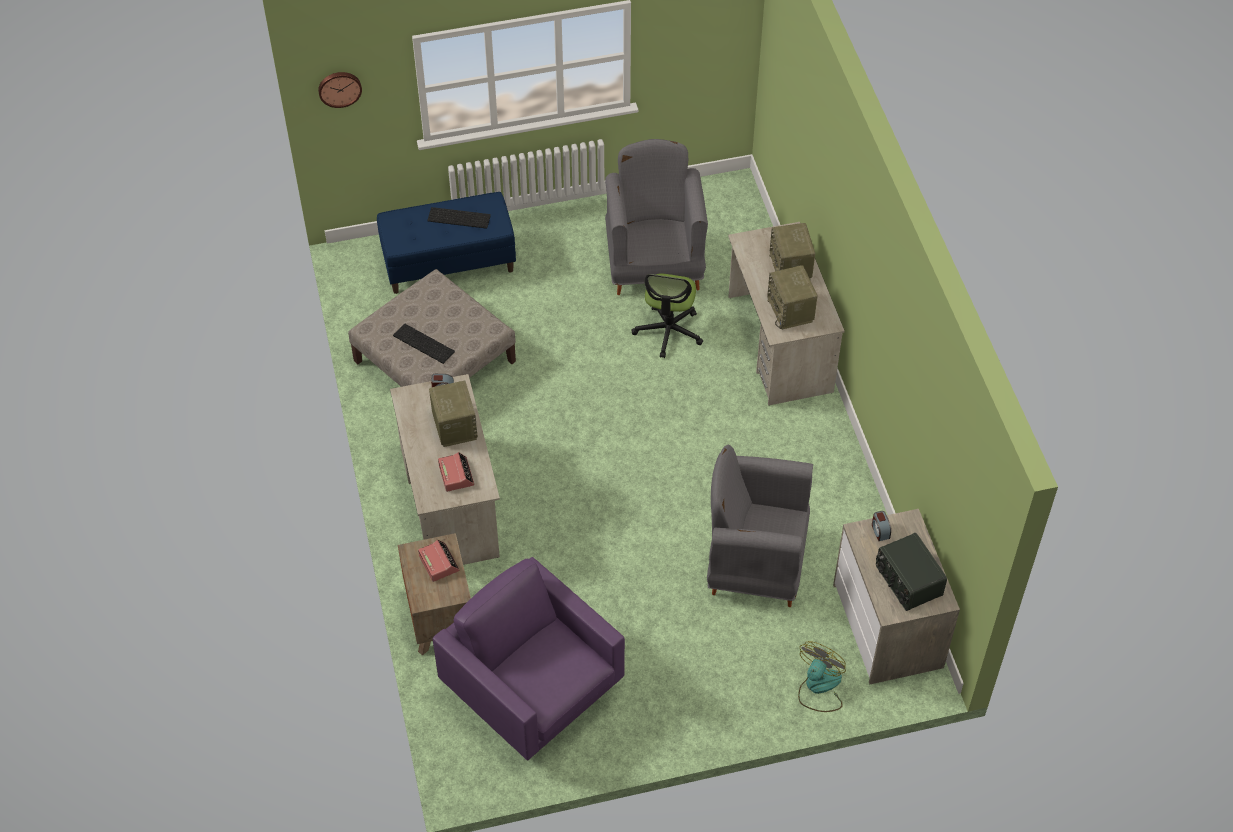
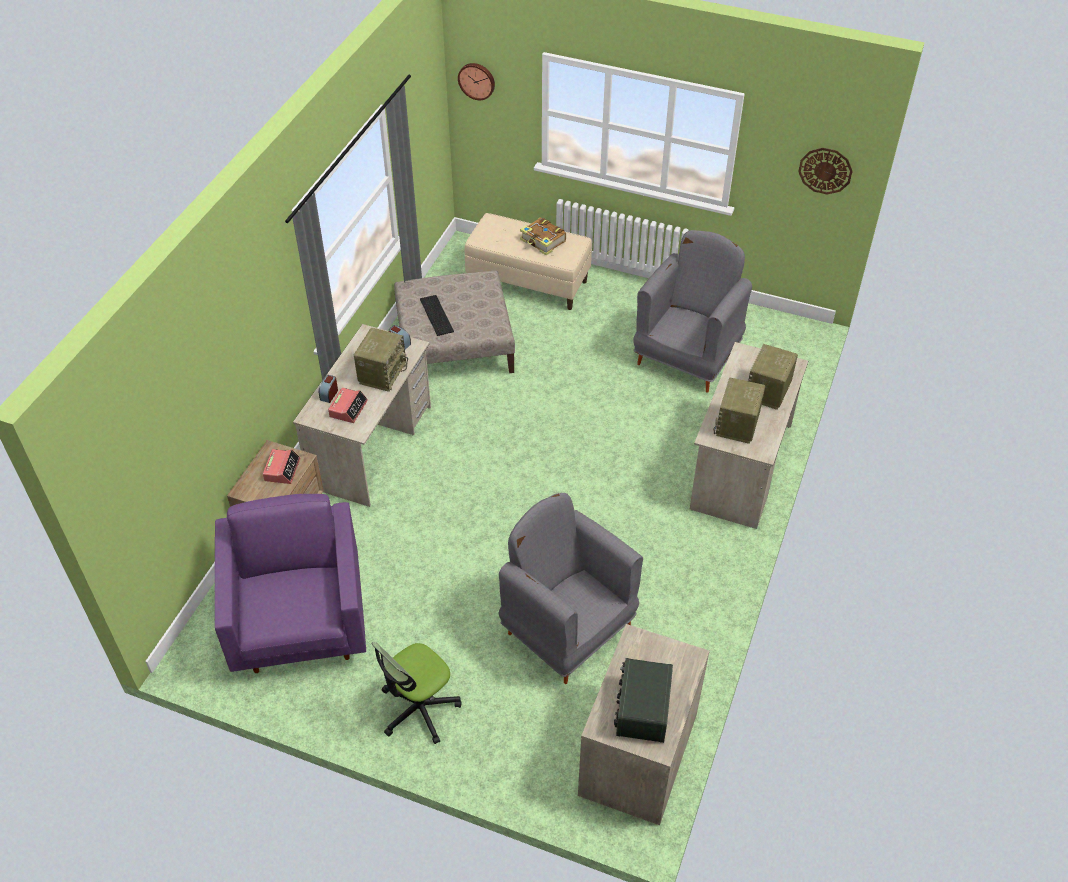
camera: 35 degrees right, 5 degrees down
blue bench [377,192,516,294] -> beige bench [464,213,592,310]
keyboard [427,207,491,229] -> book [520,217,566,255]
office chair [631,273,703,358] -> office chair moved to [372,642,462,744]
fan [798,641,846,712] -> none
alarm clock [872,511,891,541] -> alarm clock moved to [319,375,338,403]
none -> wall clock [798,148,853,195]

